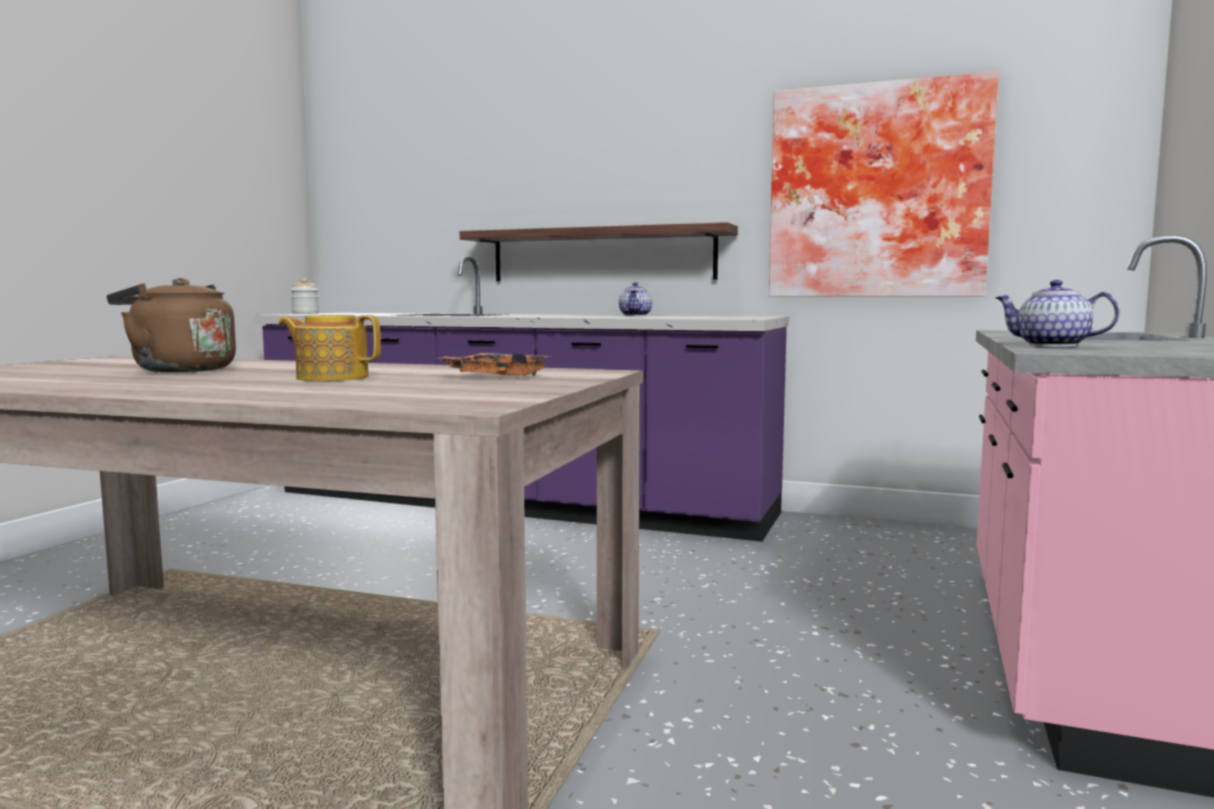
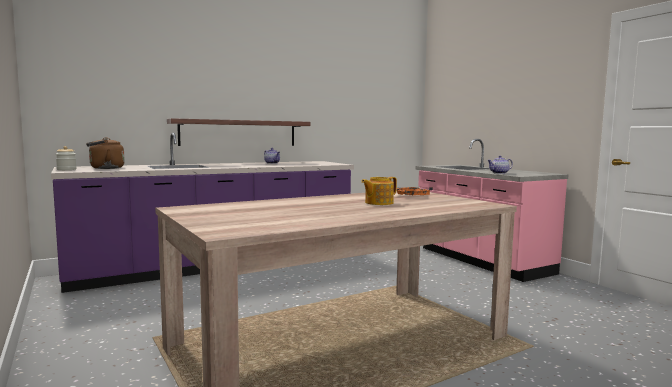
camera: 50 degrees left, 0 degrees up
brown kettle [107,278,236,372] -> brown kettle moved to [86,137,125,169]
picture [769,72,999,297] -> none

